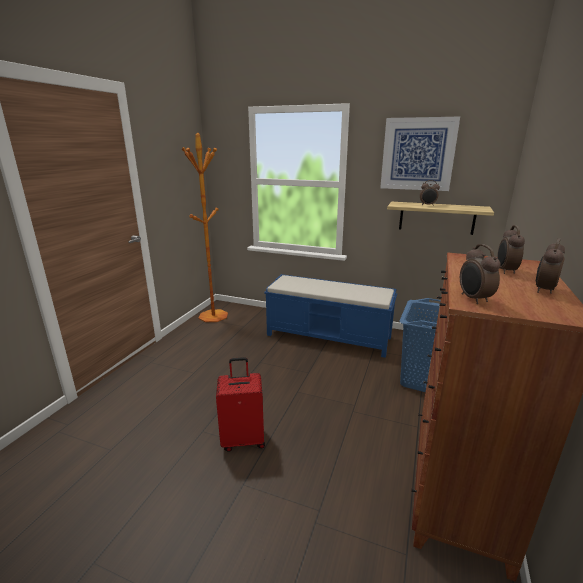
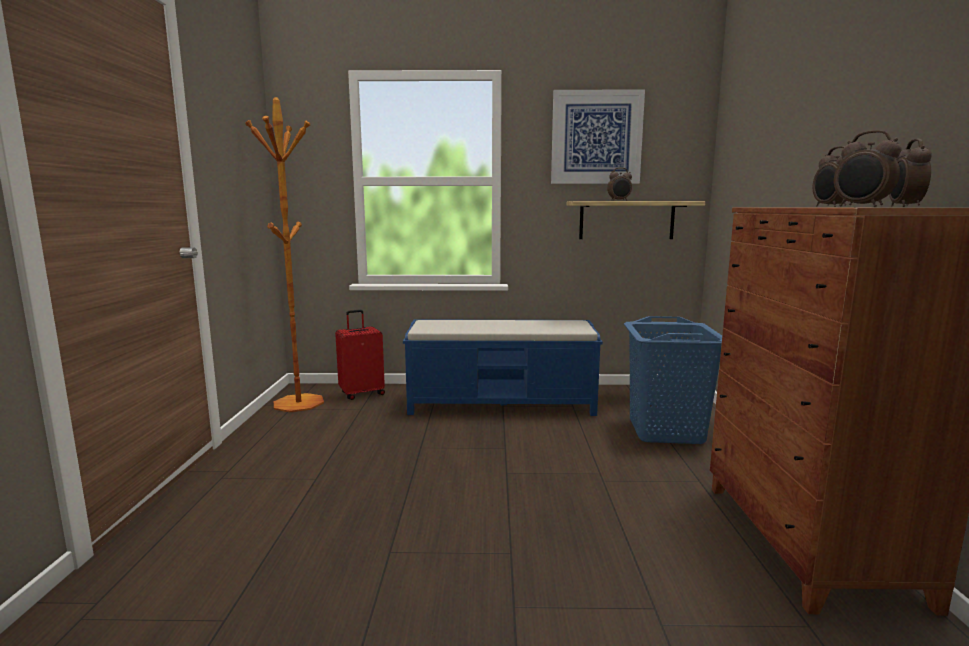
camera: 20 degrees left, 10 degrees down
red suitcase [216,357,265,452] -> red suitcase moved to [335,310,385,400]

